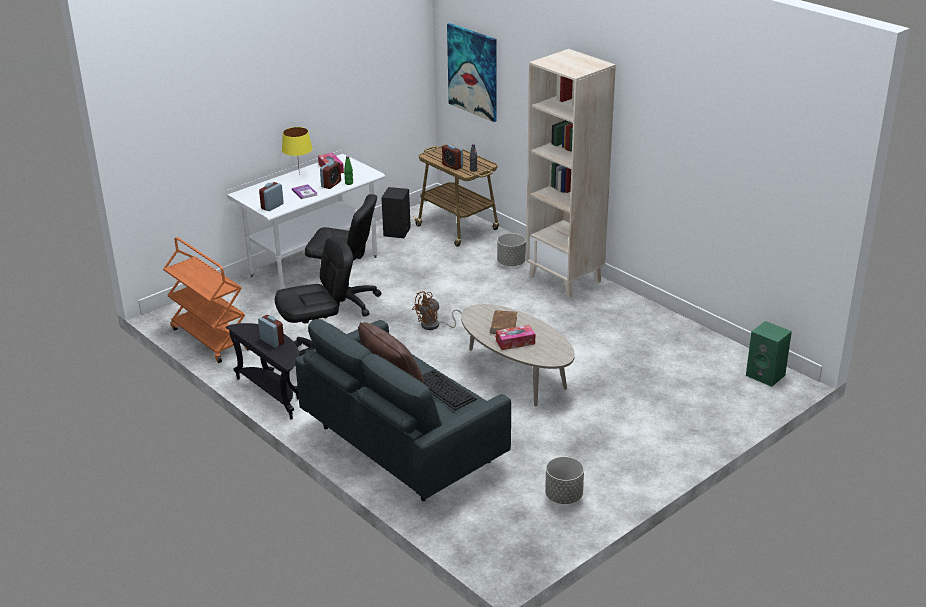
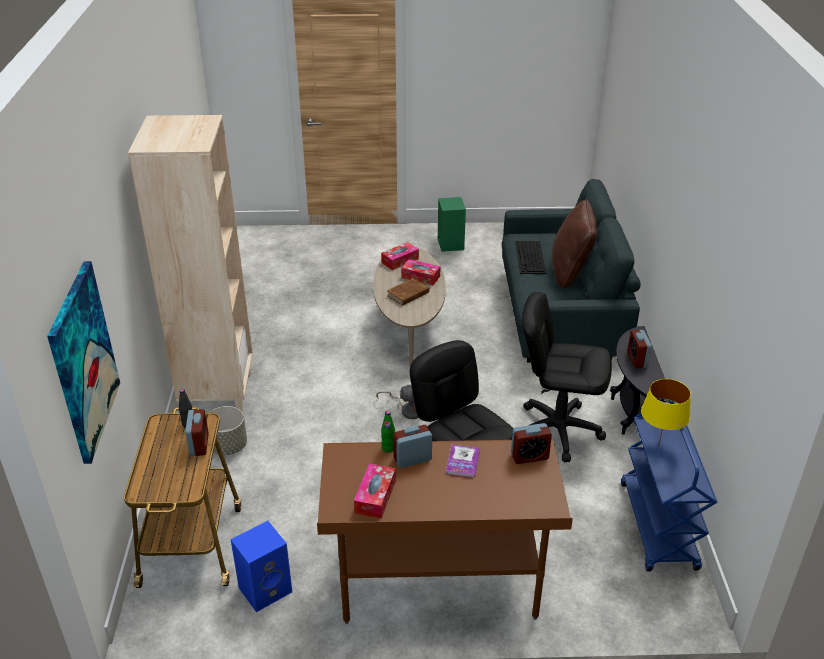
camera: 140 degrees left, 5 degrees up
orange cart [163,237,249,363] -> blue cart [621,399,717,572]
white desk [227,149,385,290] -> brown desk [317,439,573,624]
yellow table lamp [282,127,313,175] -> yellow table lamp moved to [641,379,691,446]
black speaker [381,187,411,238] -> blue speaker [231,521,292,612]
grey planter [545,457,584,504] -> none
green speaker [746,321,792,387] -> green speaker moved to [438,197,466,252]
none -> tissue box [381,242,419,270]

